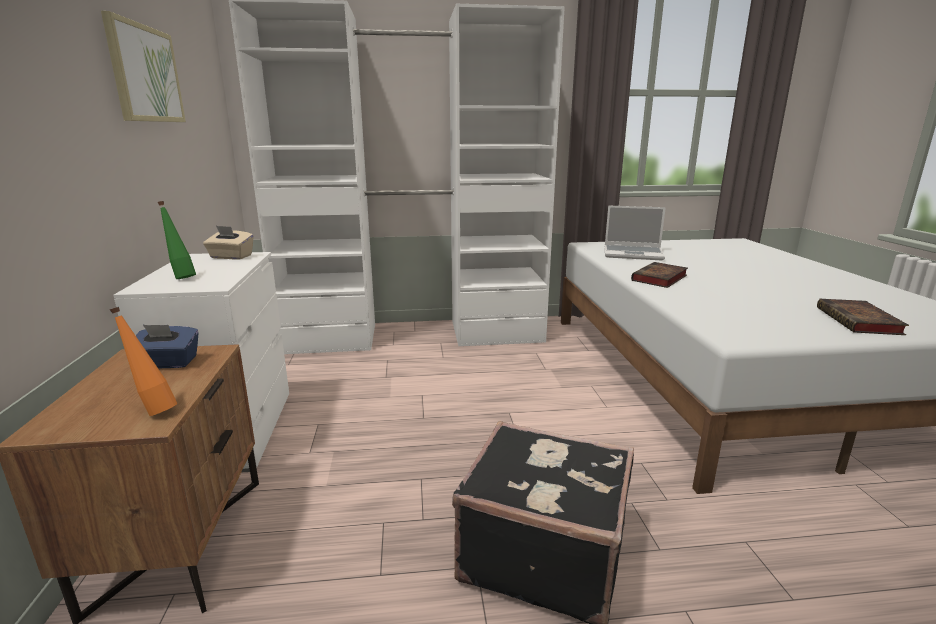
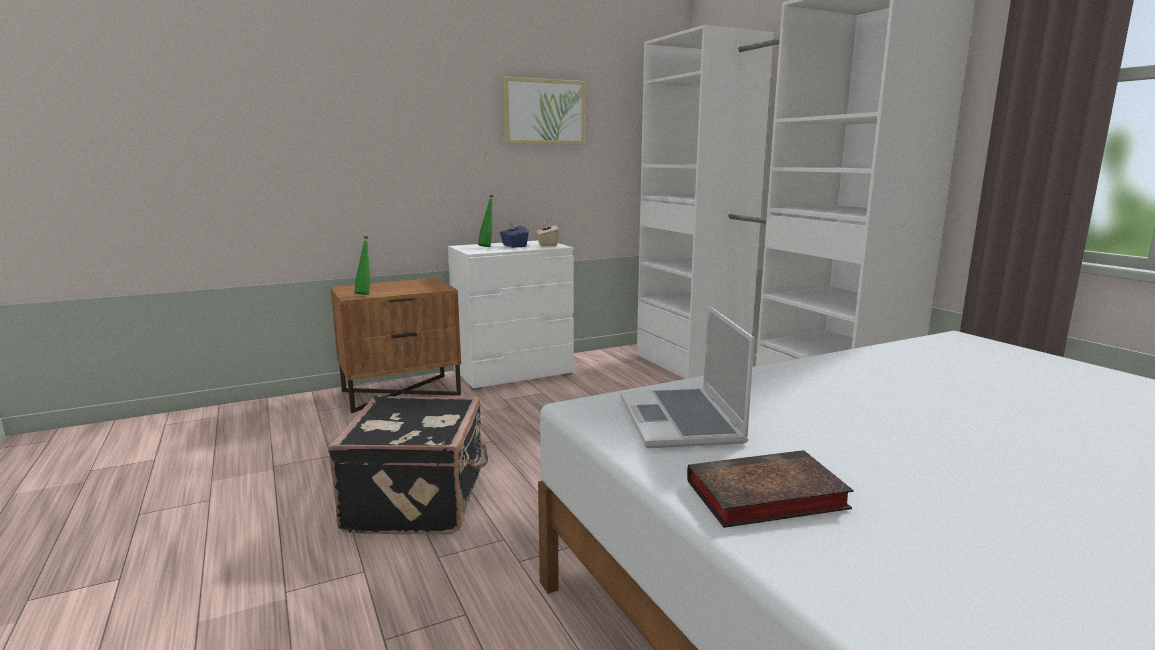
camera: 70 degrees right, 5 degrees down
orange bottle [110,307,177,416] -> green bottle [355,236,370,295]
blue tissue box [136,325,199,369] -> blue tissue box moved to [500,221,529,248]
laptop [605,205,666,260] -> laptop moved to [620,305,755,448]
book [631,262,688,288] -> none

